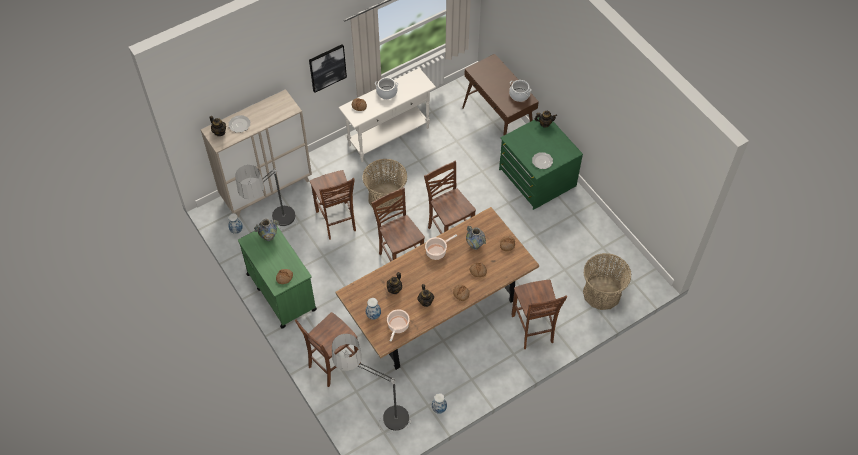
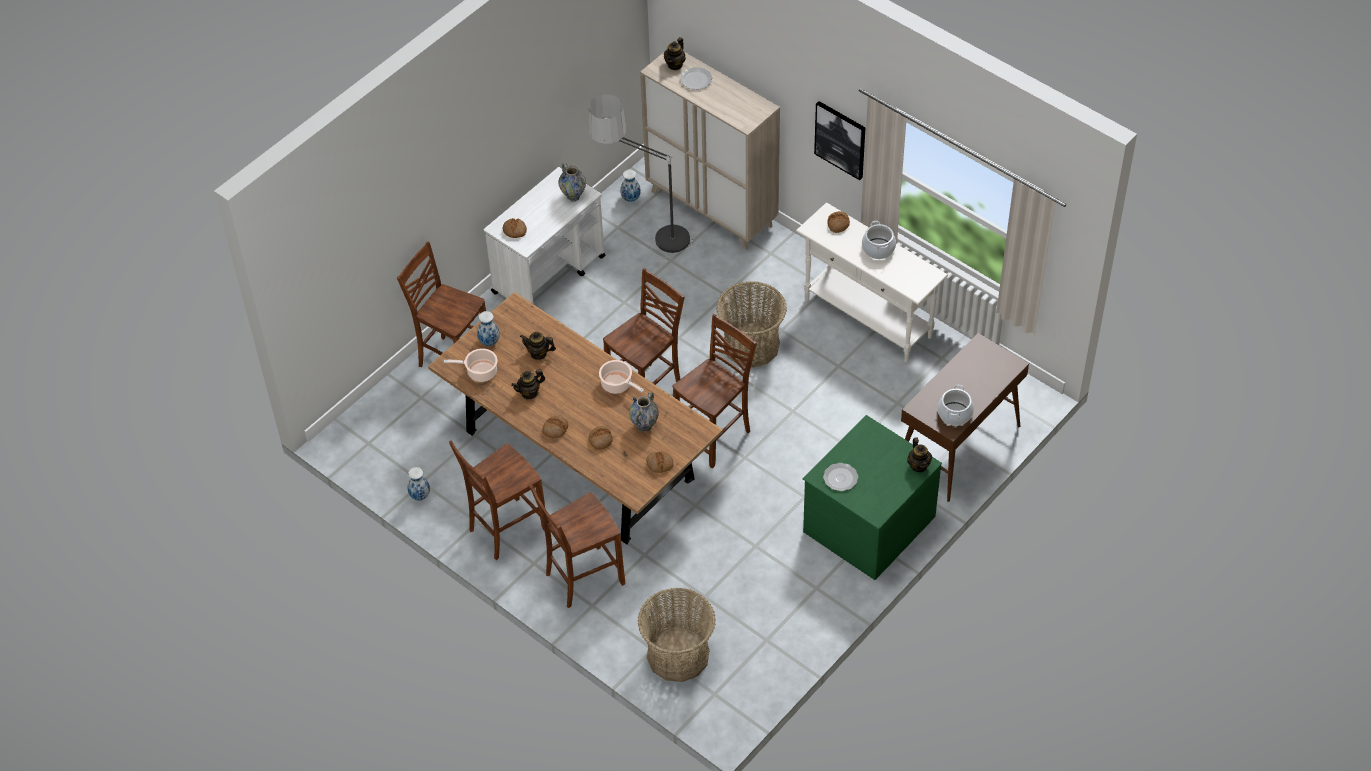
camera: 75 degrees right, 5 degrees down
green cart [238,226,317,329] -> white cart [484,167,605,304]
brown chair [310,170,356,240] -> brown chair moved to [449,441,545,560]
floor lamp [332,334,411,434] -> none

